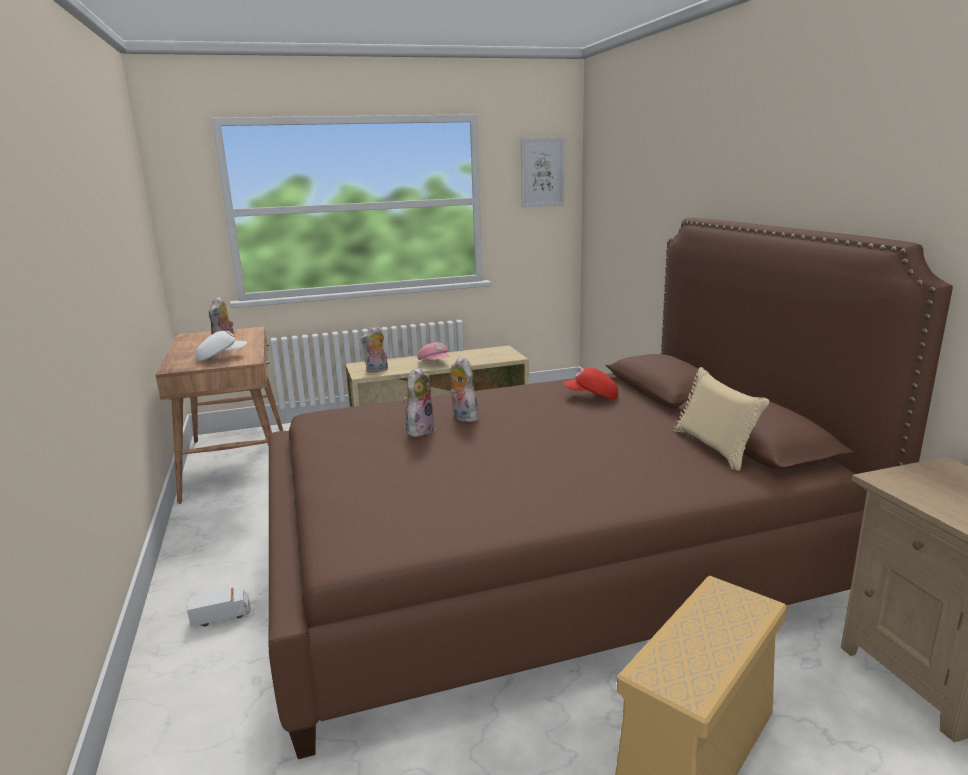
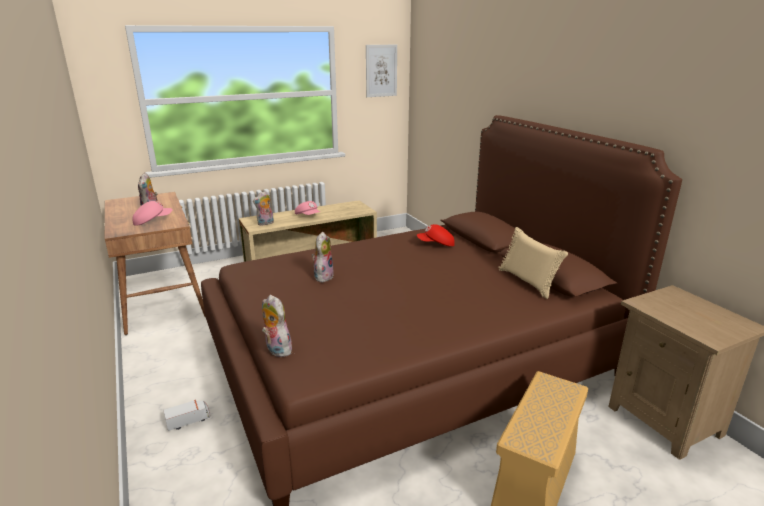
camera: 10 degrees left, 5 degrees up
white cap [196,330,247,361] -> pink cap [132,201,173,226]
plush toy [450,356,479,422] -> plush toy moved to [262,295,294,357]

